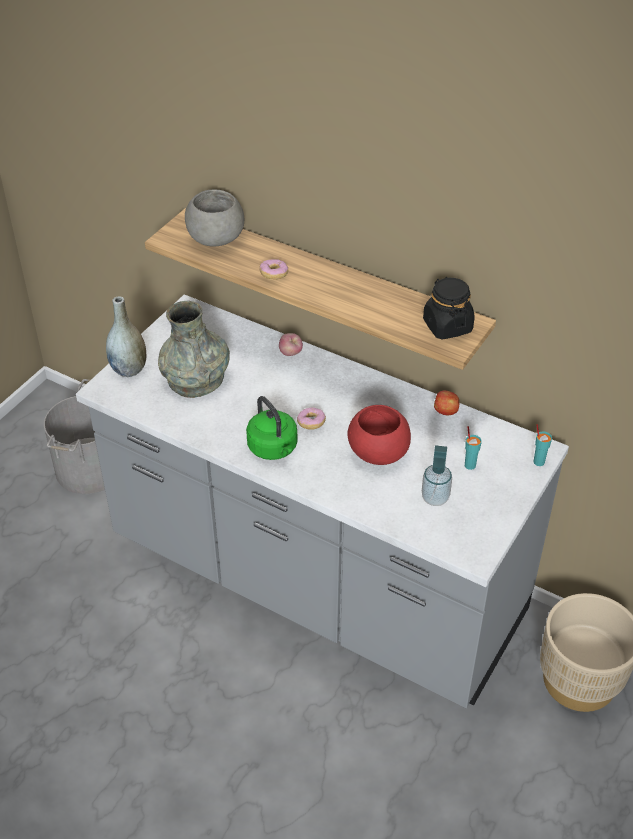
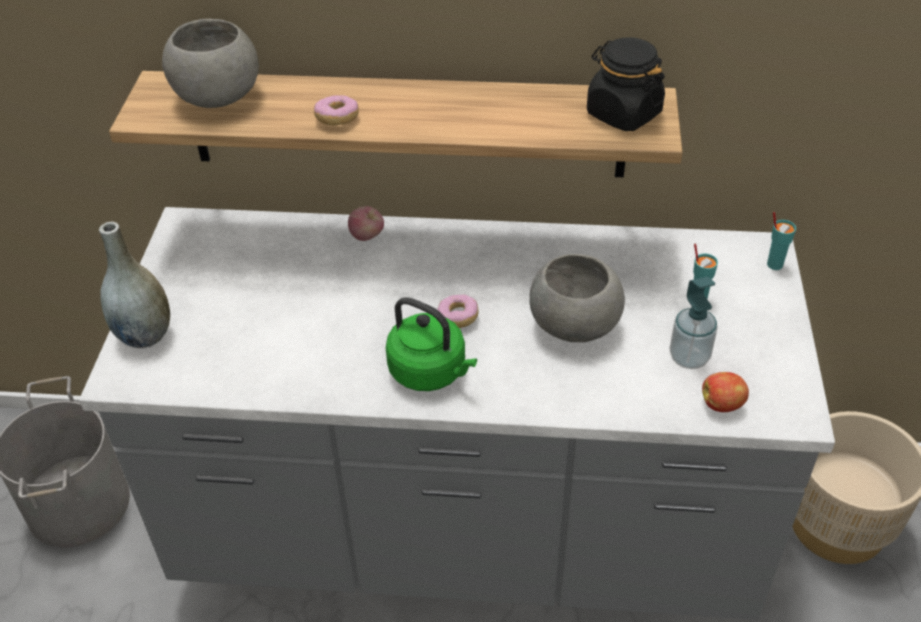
camera: 25 degrees left, 0 degrees up
grey vase [158,301,230,398] -> none
red bowl [347,405,411,465] -> grey bowl [529,254,625,342]
apple [434,391,459,415] -> apple moved to [702,372,749,412]

